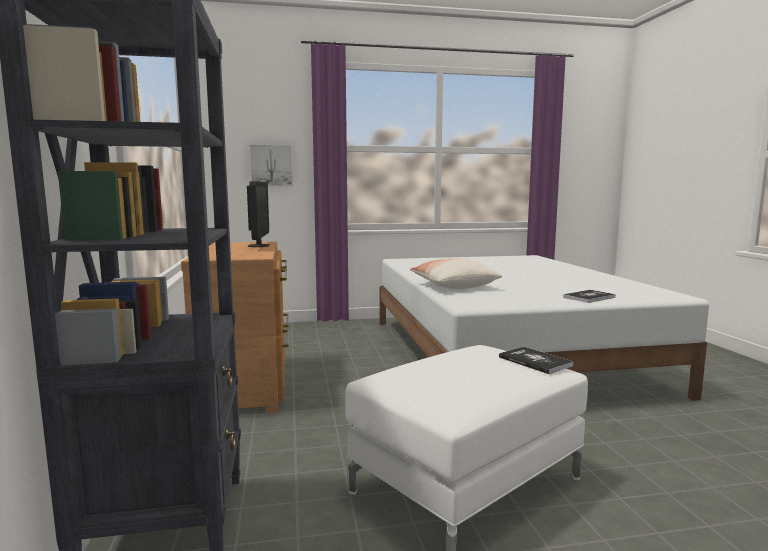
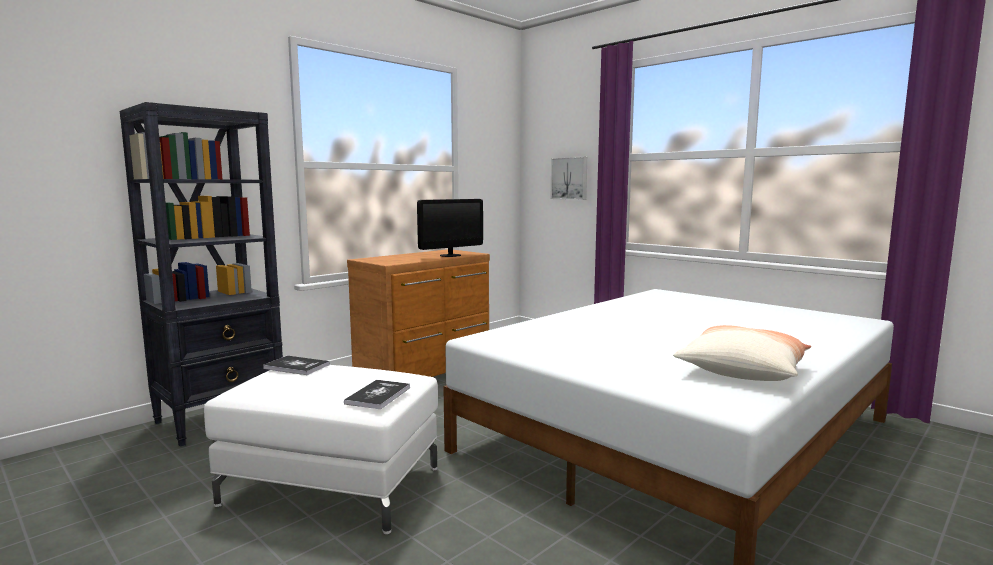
camera: 55 degrees right, 0 degrees up
pillow [410,258,502,289] -> pillow moved to [673,325,811,381]
book [563,290,616,303] -> book moved to [263,356,330,375]

